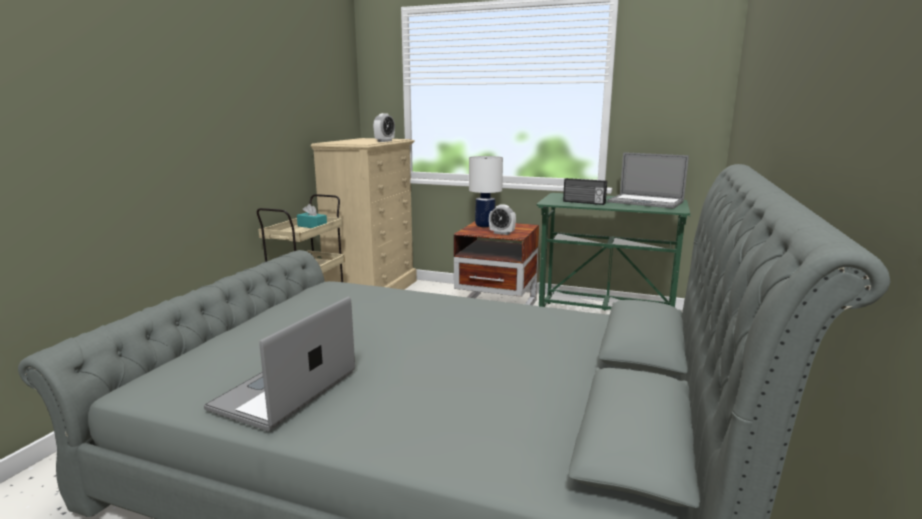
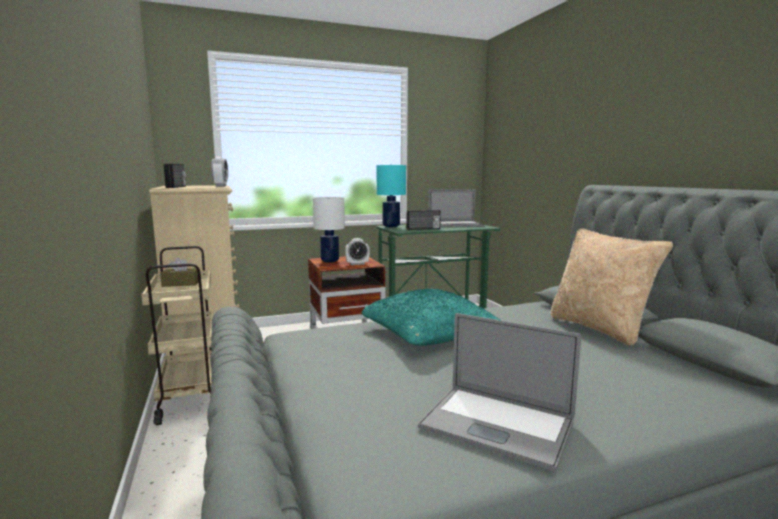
camera: 40 degrees left, 5 degrees down
laptop [204,297,355,431] -> laptop turned 45 degrees counterclockwise [418,313,581,471]
turquoise tissue box [297,204,327,228] -> brown tissue box [160,257,198,287]
none -> radio [164,164,186,188]
none -> turquoise pillow [362,289,500,346]
none -> turquoise table lamp [377,164,406,227]
none -> beige pillow [551,228,673,346]

